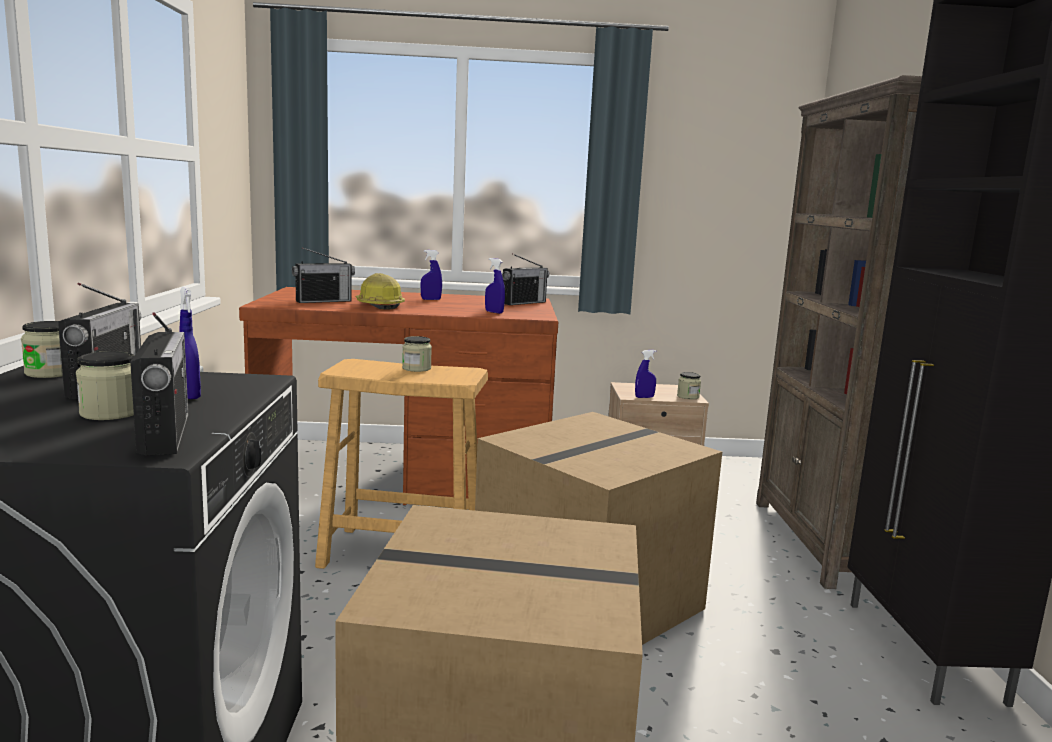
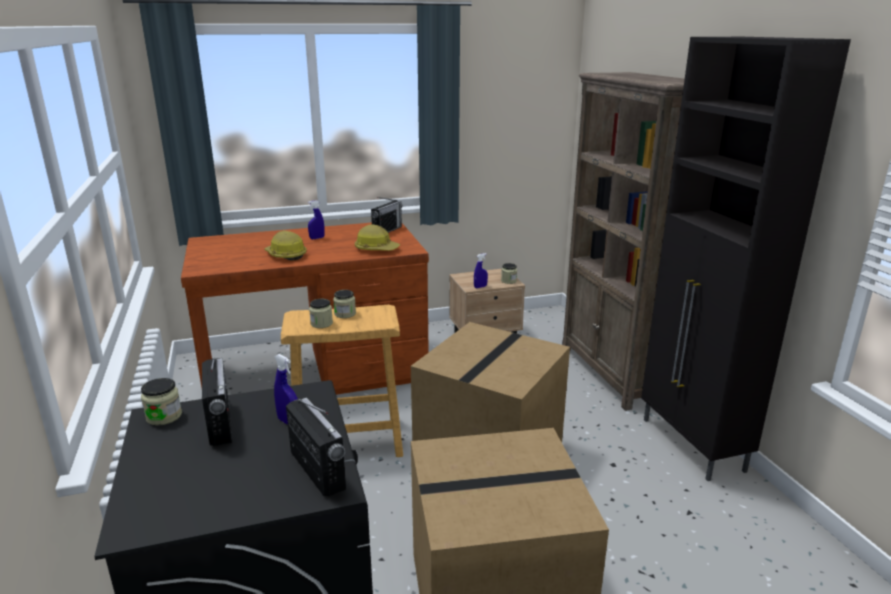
camera: 15 degrees left, 10 degrees up
jar [76,351,134,420] -> jar moved to [309,299,333,328]
radio [292,248,355,303] -> none
blue spray bottle [485,258,505,314] -> hard hat [355,224,400,251]

